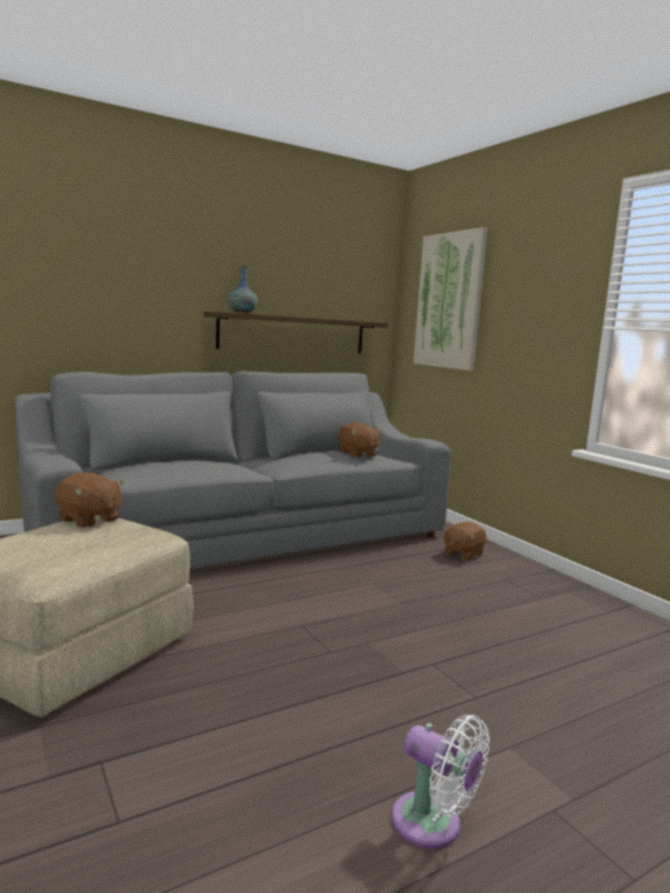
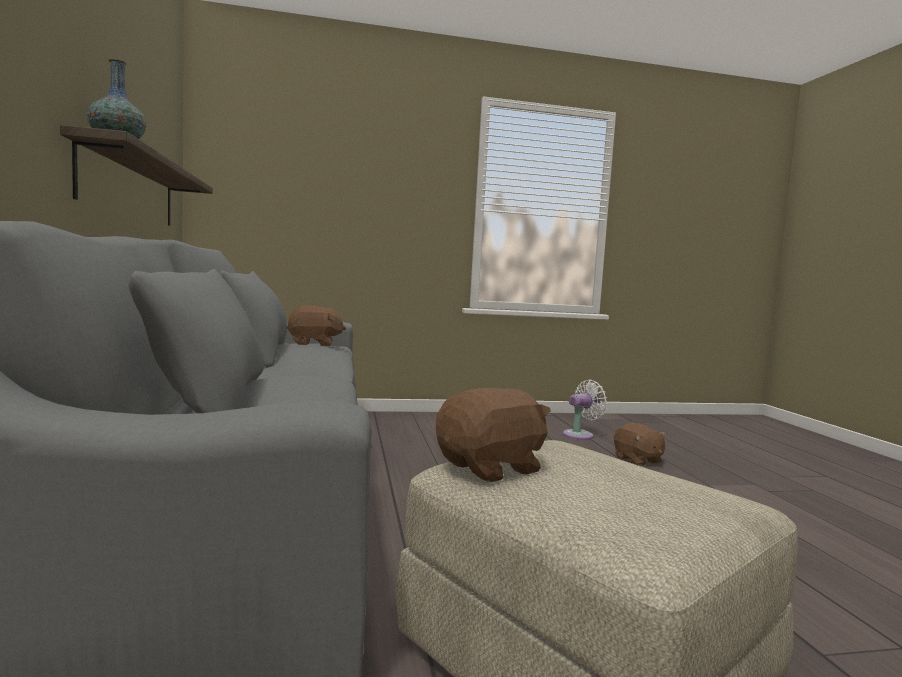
camera: 70 degrees left, 5 degrees down
white fan [392,715,490,849] -> white fan moved to [563,380,607,440]
picture [413,227,488,371] -> none
brown plush toy [443,522,486,561] -> brown plush toy moved to [614,422,667,466]

